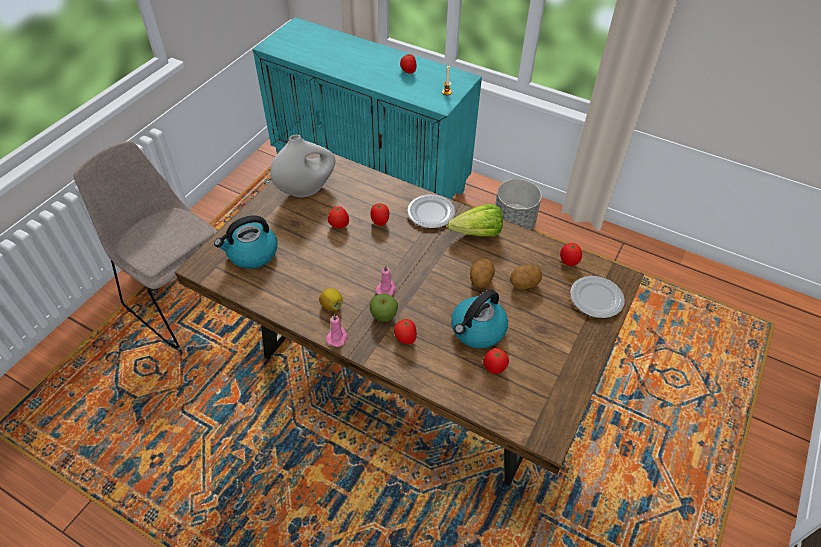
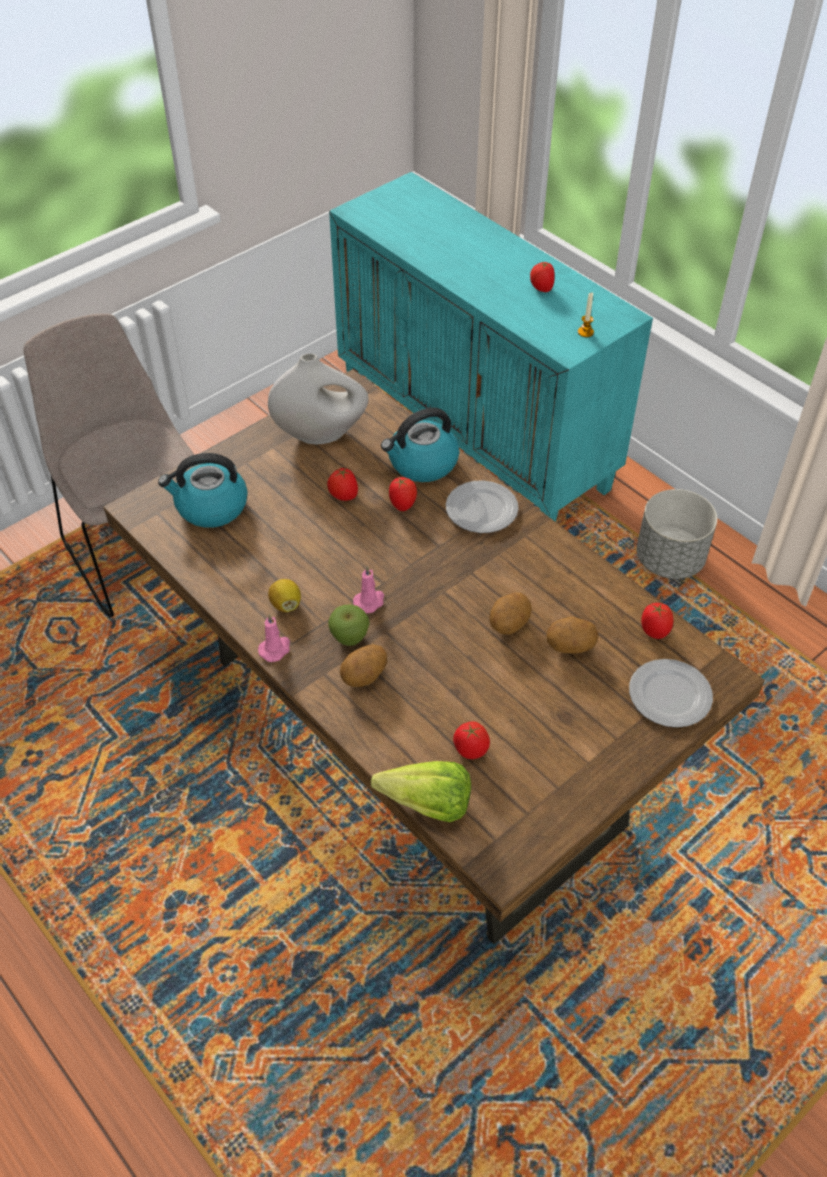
camera: 20 degrees right, 0 degrees up
tomato [394,319,417,344] -> potato [340,644,387,687]
lettuce [447,204,503,237] -> lettuce moved to [371,761,471,822]
kettle [451,289,508,348] -> kettle moved to [381,407,460,482]

